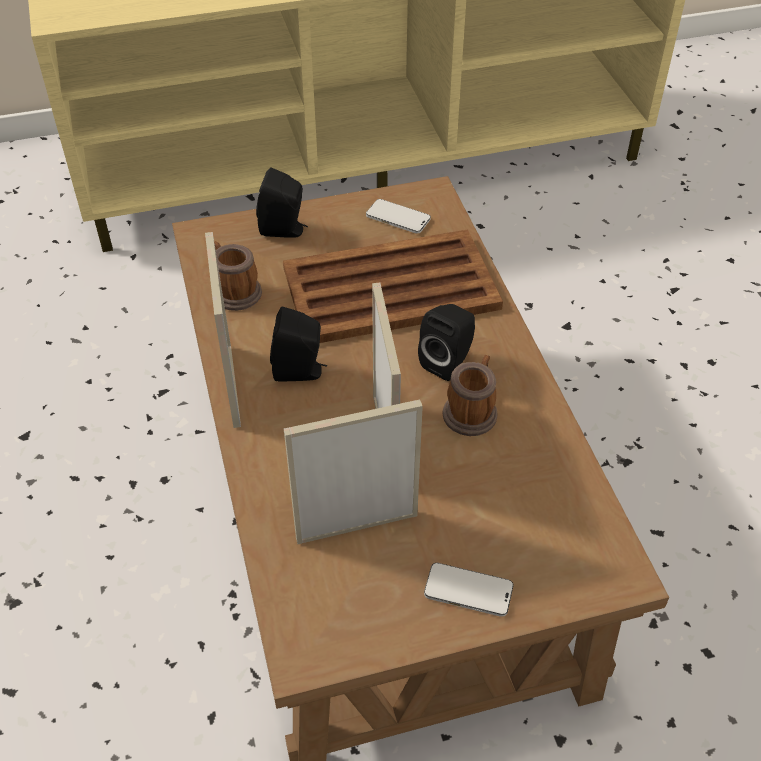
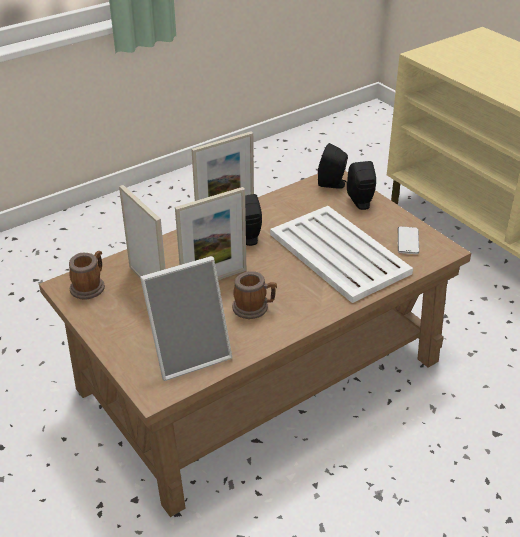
camera: 70 degrees right, 10 degrees down
mug [214,241,262,311] -> mug moved to [69,251,105,300]
brown tray [283,229,503,343] -> white tray [270,206,413,303]
black speaker [418,304,475,381] -> black speaker moved to [318,143,348,189]
phone [424,563,513,617] -> none
none -> picture frame [140,256,232,381]

